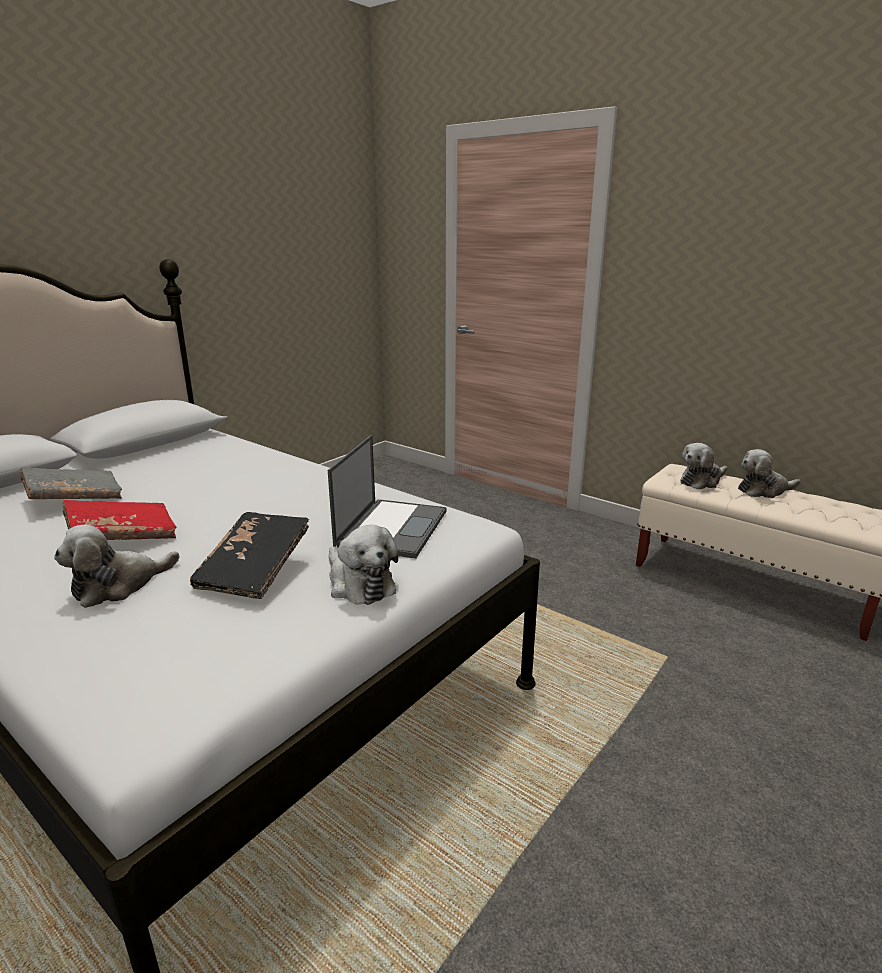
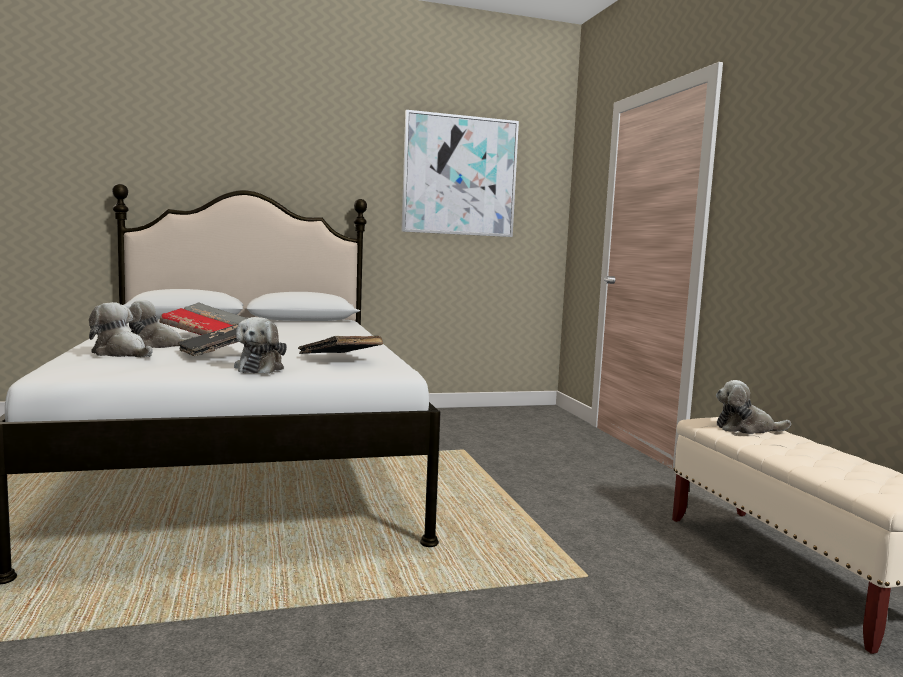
camera: 35 degrees right, 15 degrees down
laptop [328,435,447,559] -> black book [298,335,383,354]
plush toy [738,449,801,498] -> plush toy moved to [89,302,153,357]
none -> picture [401,110,519,237]

